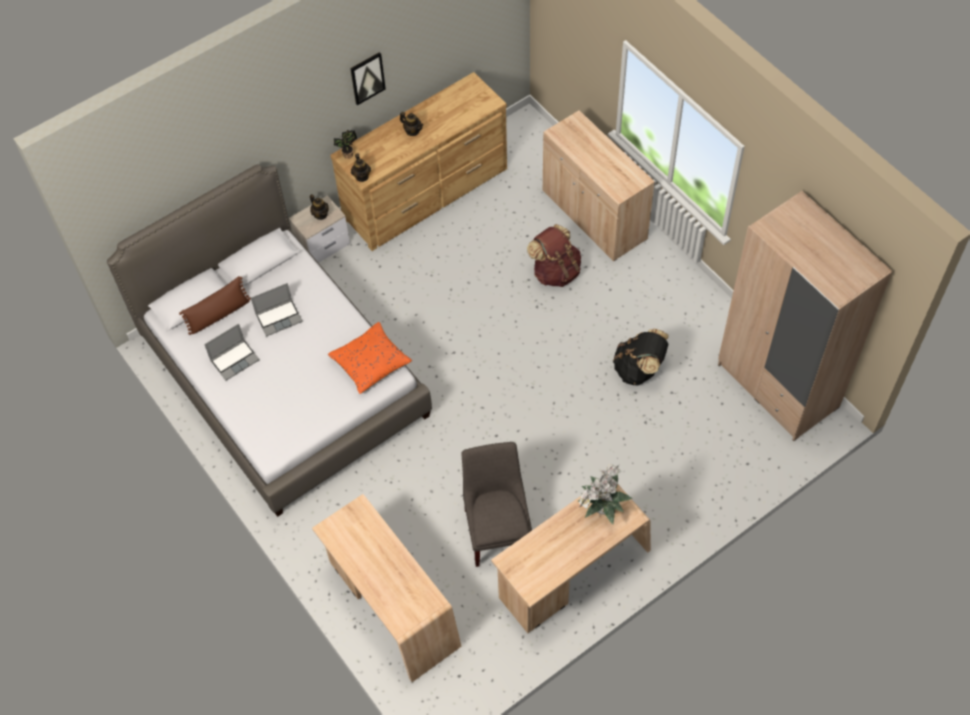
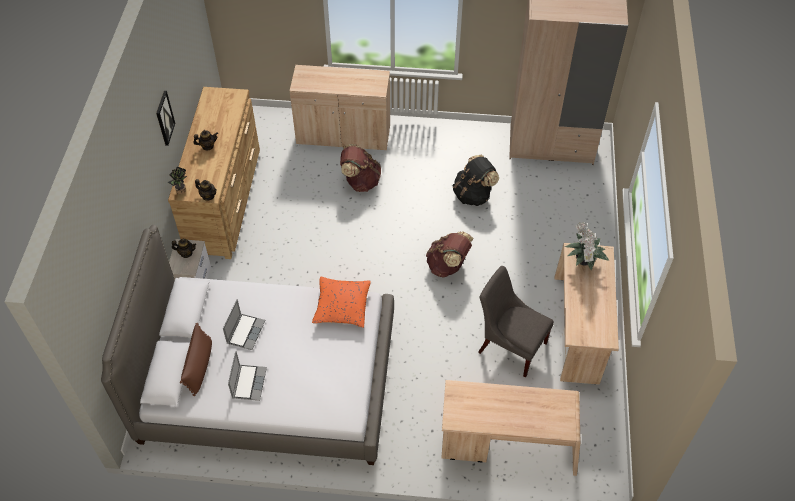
camera: 50 degrees left, 5 degrees down
none -> brown backpack [426,231,474,278]

